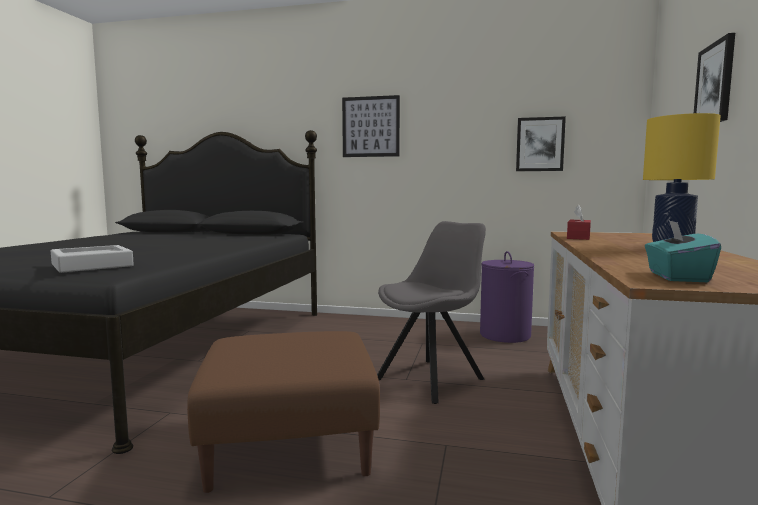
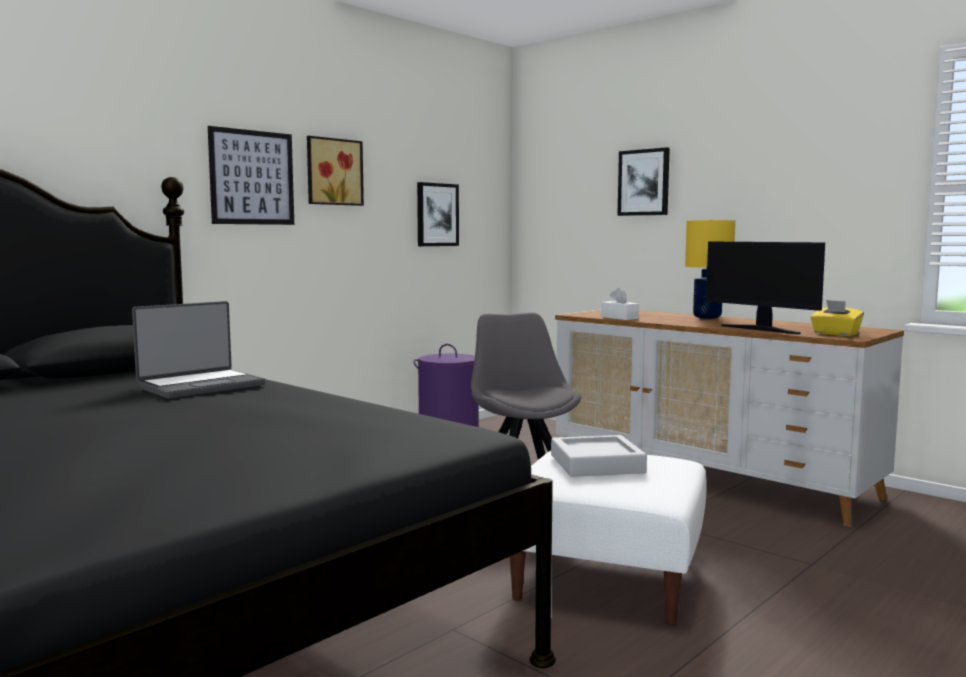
camera: 60 degrees left, 0 degrees up
grey tray [51,245,134,273] -> grey tray moved to [551,435,647,477]
brown ottoman [187,331,380,493] -> white ottoman [510,451,707,626]
red tissue box [567,205,591,240] -> white tissue box [601,288,639,320]
turquoise tissue box [645,220,721,282] -> yellow tissue box [810,300,864,336]
none -> laptop [132,301,265,399]
none -> picture [307,136,364,206]
none -> monitor [706,241,825,334]

